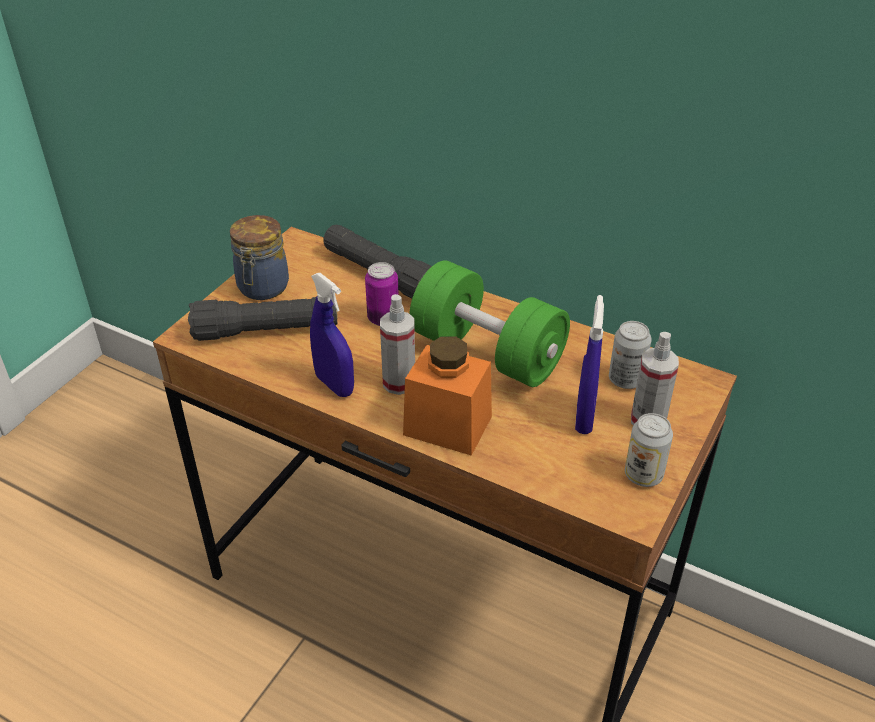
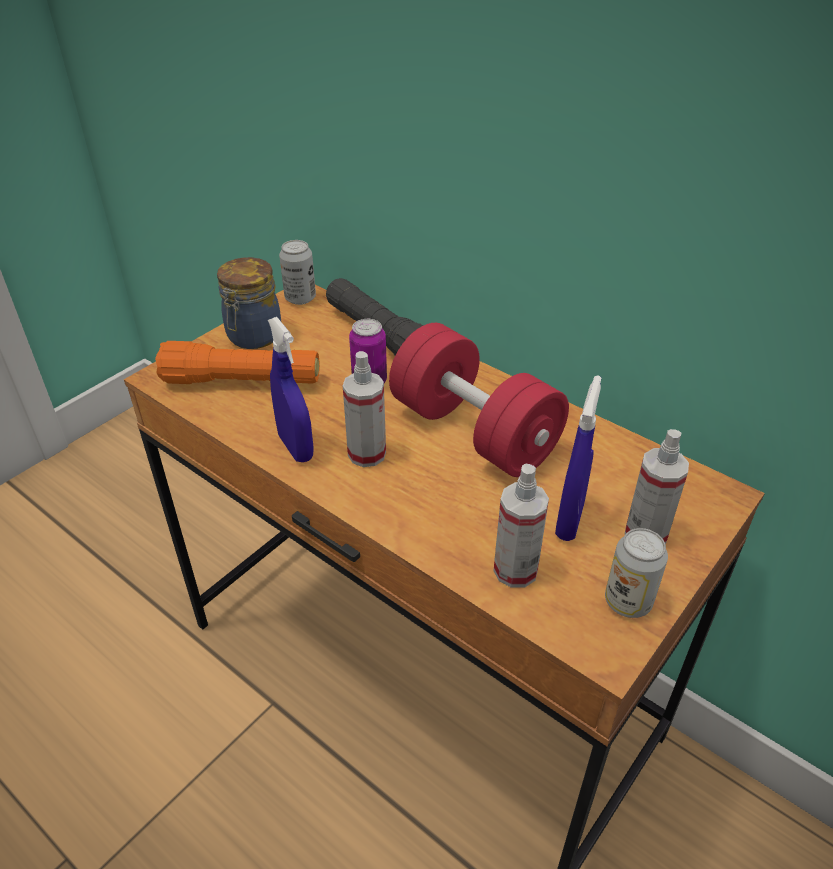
camera: 10 degrees right, 0 degrees up
black flashlight [188,297,338,341] -> orange flashlight [155,341,320,384]
orange jar [403,336,492,456] -> none
green dumbbell [410,260,570,387] -> red dumbbell [389,323,569,477]
can [609,321,652,389] -> can moved to [279,240,316,305]
none -> spray bottle [493,464,549,588]

